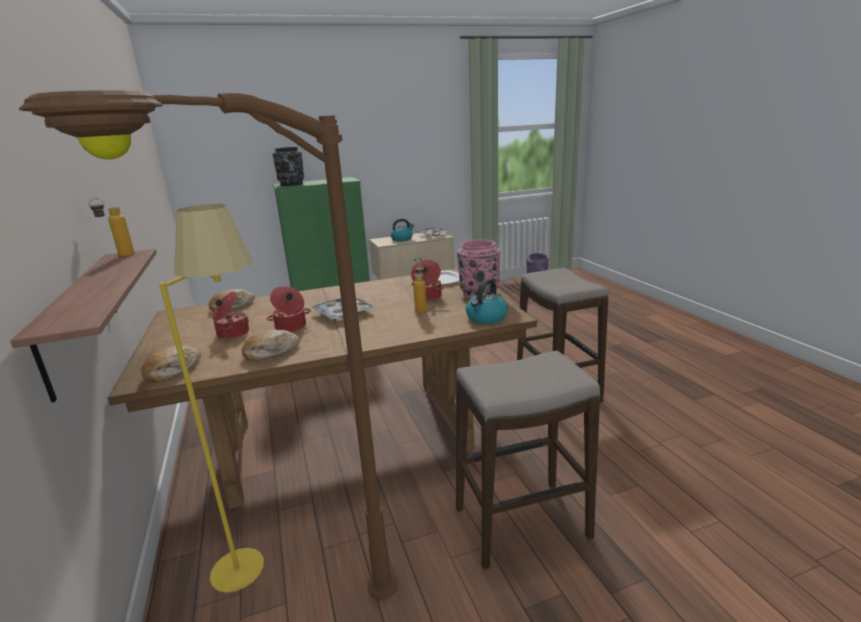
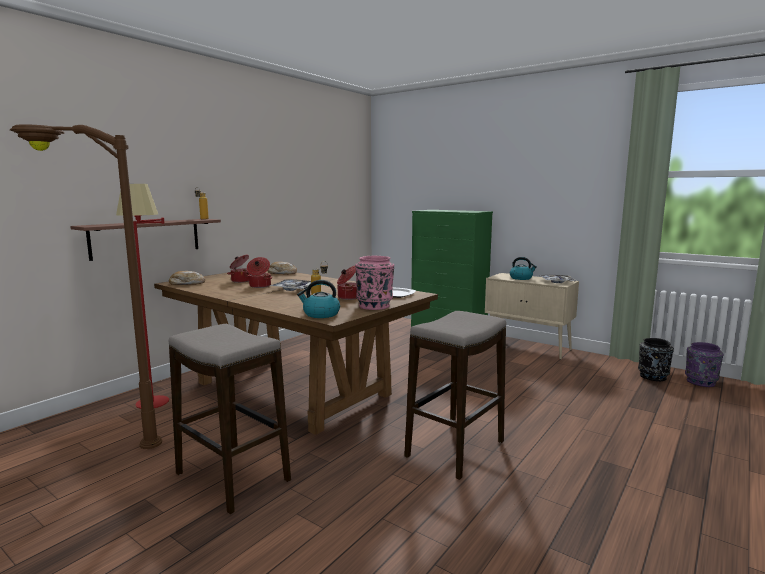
camera: 55 degrees right, 10 degrees down
yellow floor lamp [159,204,264,593] -> red floor lamp [116,184,169,409]
bread [242,330,300,361] -> none
black vase [272,147,304,186] -> black vase moved to [638,338,674,381]

